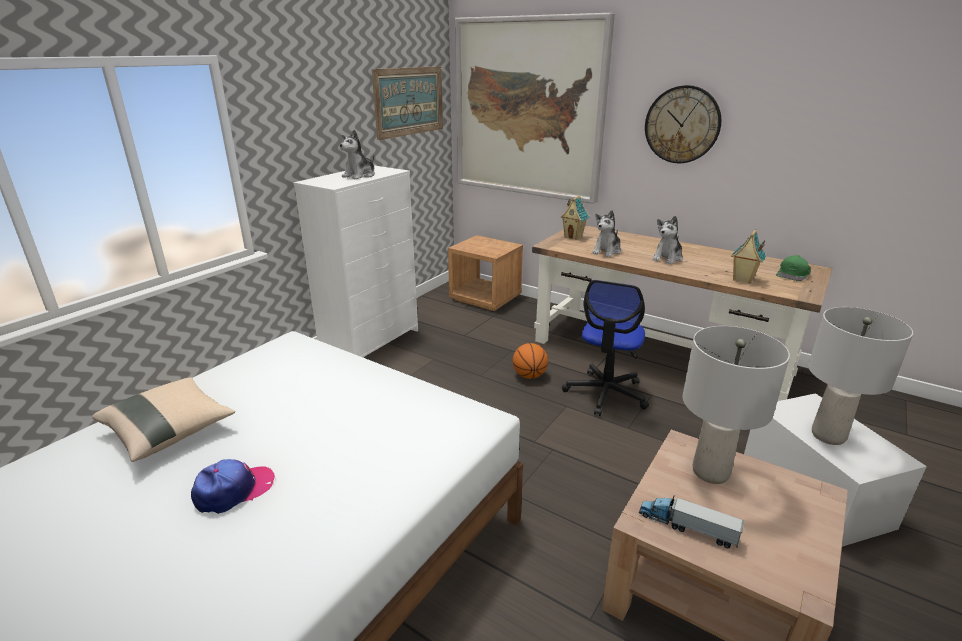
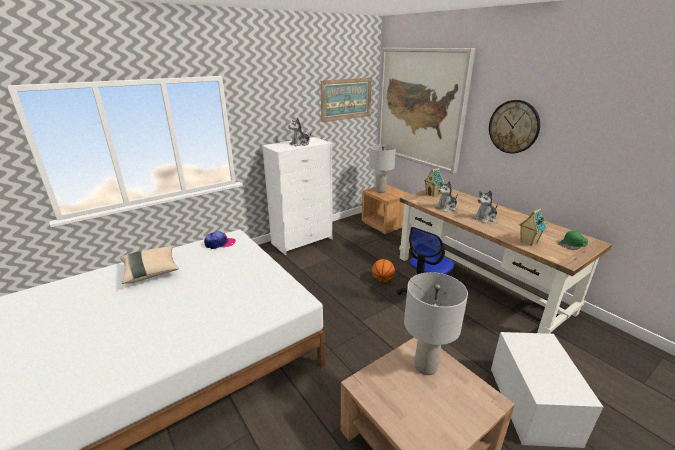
camera: 20 degrees right, 0 degrees up
cap [191,459,275,514] -> cap moved to [204,231,236,249]
toy truck [639,495,744,549] -> none
grey table lamp [808,307,913,445] -> grey table lamp moved to [370,145,396,193]

